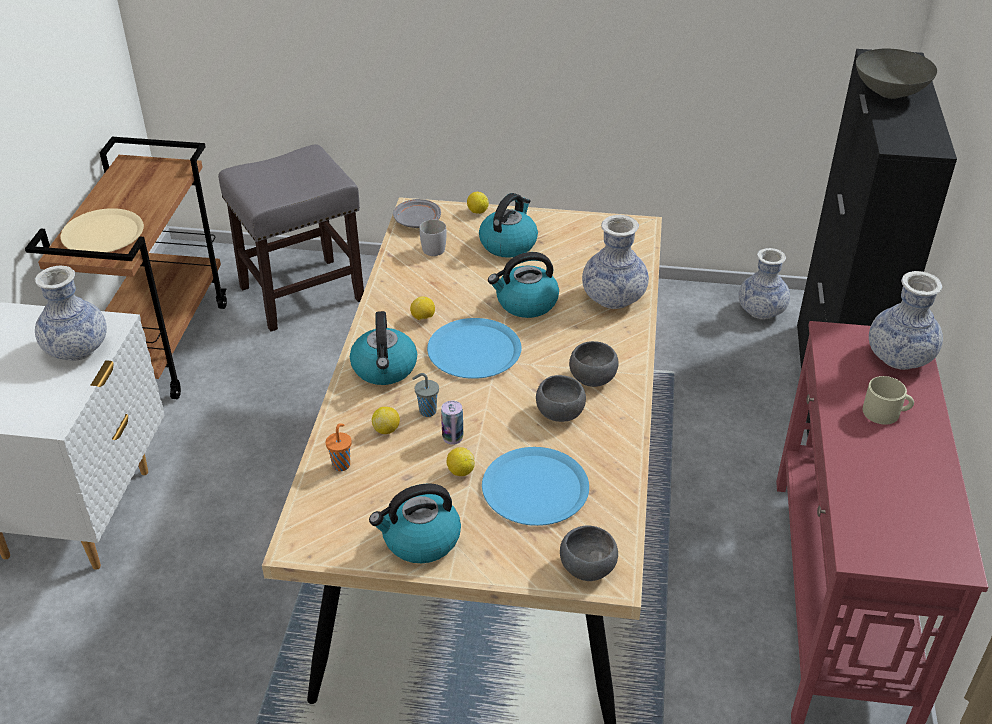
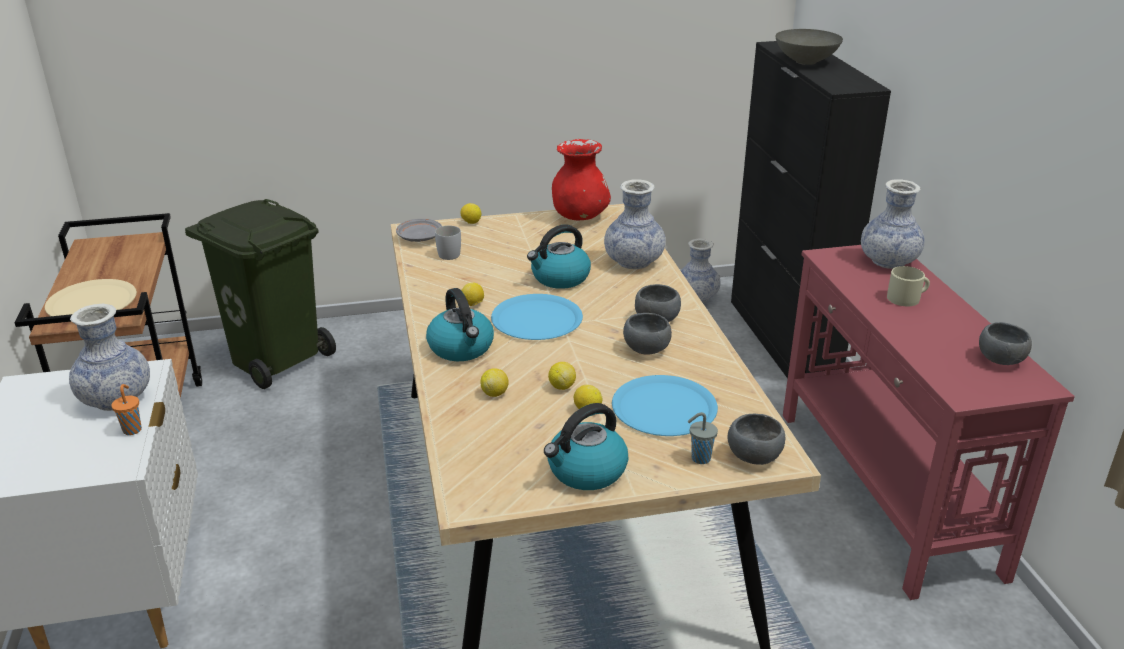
camera: 20 degrees left, 10 degrees down
grey stool [218,144,364,332] -> green trash can [185,199,336,389]
orange cup [325,423,352,471] -> orange cup moved to [111,384,142,435]
grey cup [412,373,439,417] -> grey cup moved to [687,412,718,464]
can [441,401,463,445] -> lemon [548,362,576,390]
kettle [479,193,538,258] -> none
none -> red vase [552,139,611,220]
none -> grey bowl [979,322,1032,365]

